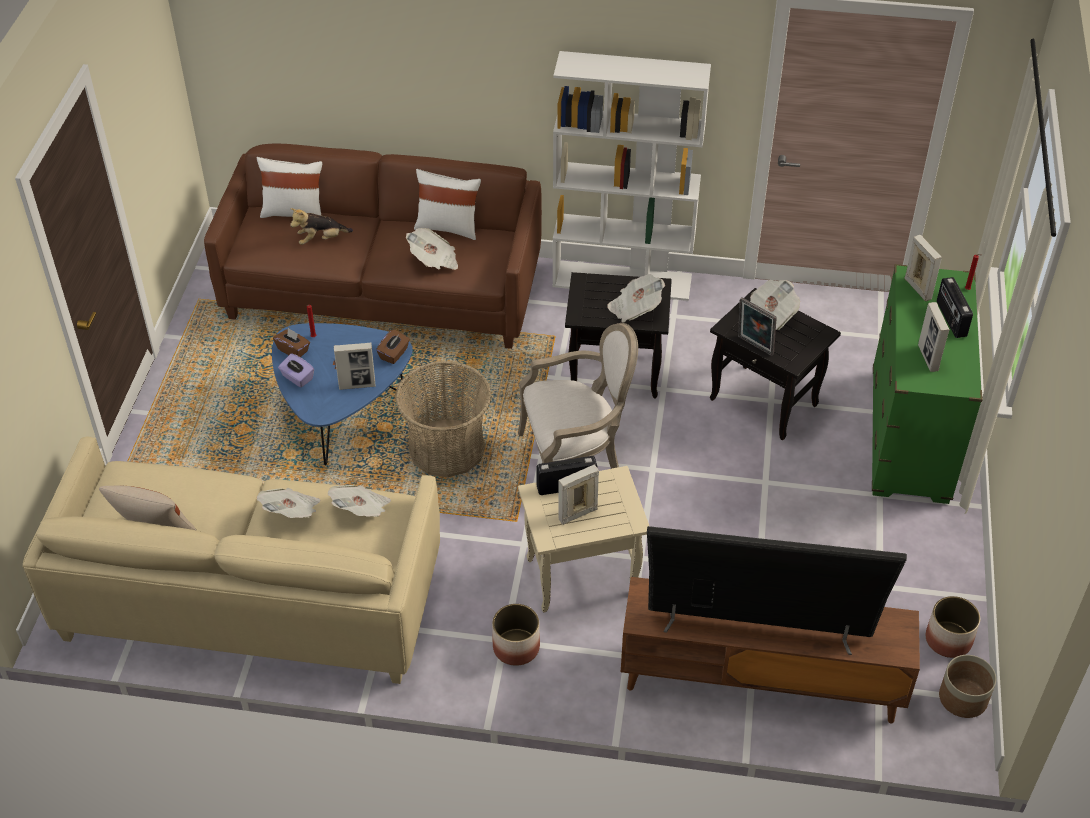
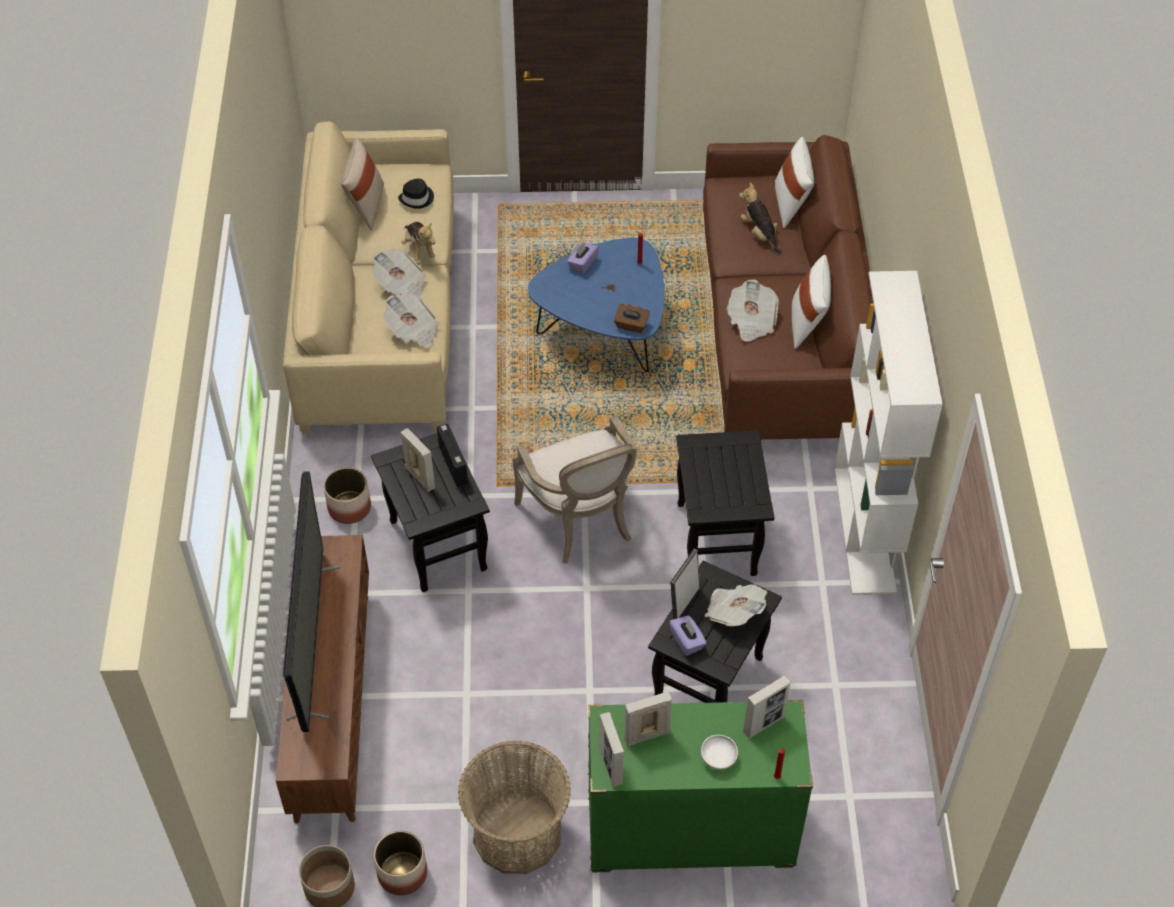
camera: 80 degrees right, 5 degrees up
brown tissue box [273,328,310,357] -> none
picture frame [334,343,376,390] -> picture frame moved to [599,712,624,787]
basket [395,361,492,477] -> basket moved to [458,740,571,874]
beige side table [518,466,649,613] -> black side table [371,433,490,592]
newspaper [607,274,665,323] -> none
radio [937,277,973,338] -> white bowl [701,735,738,770]
none -> black hat [398,179,434,209]
none -> plush toy [402,222,436,261]
none -> purple tissue box [669,615,707,656]

